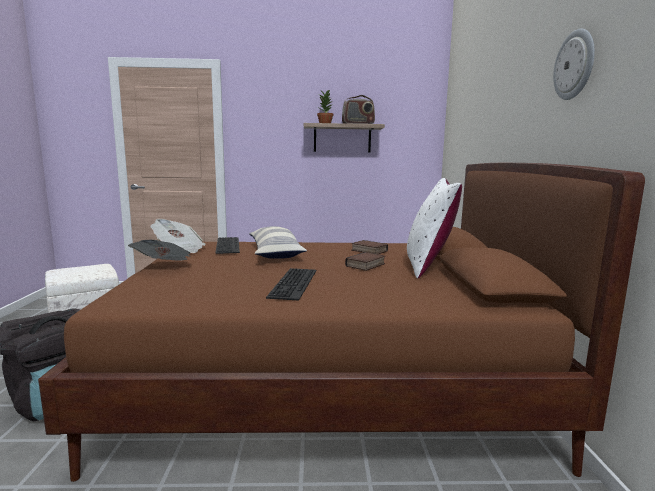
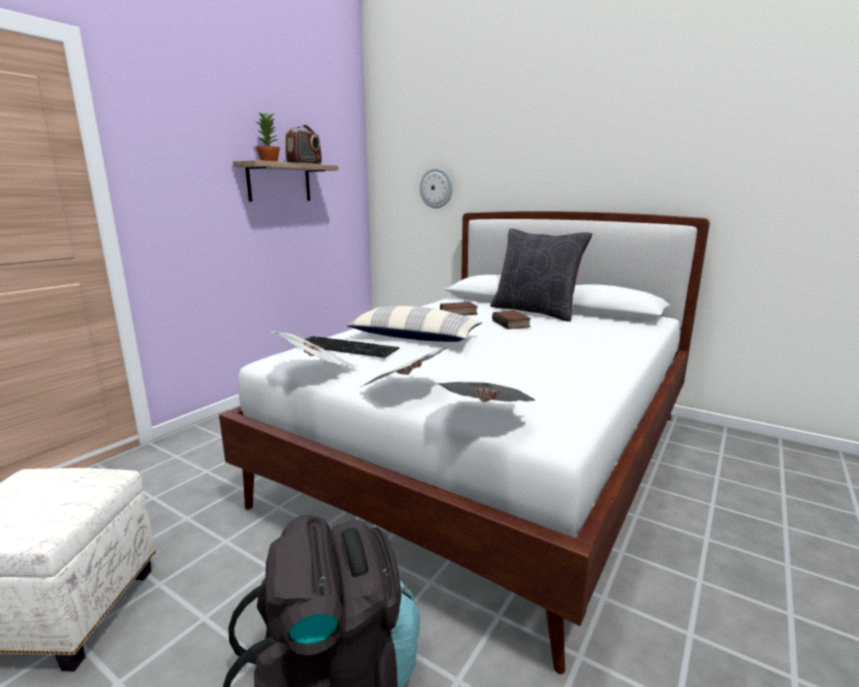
camera: 55 degrees left, 5 degrees up
brown bed [38,163,645,482] -> white bed [219,211,710,674]
keyboard [266,268,316,301] -> none
white pillow [407,178,462,279] -> black pillow [490,229,592,322]
wall clock [553,28,595,100] -> wall clock moved to [419,167,453,208]
none -> newspaper [436,382,535,402]

